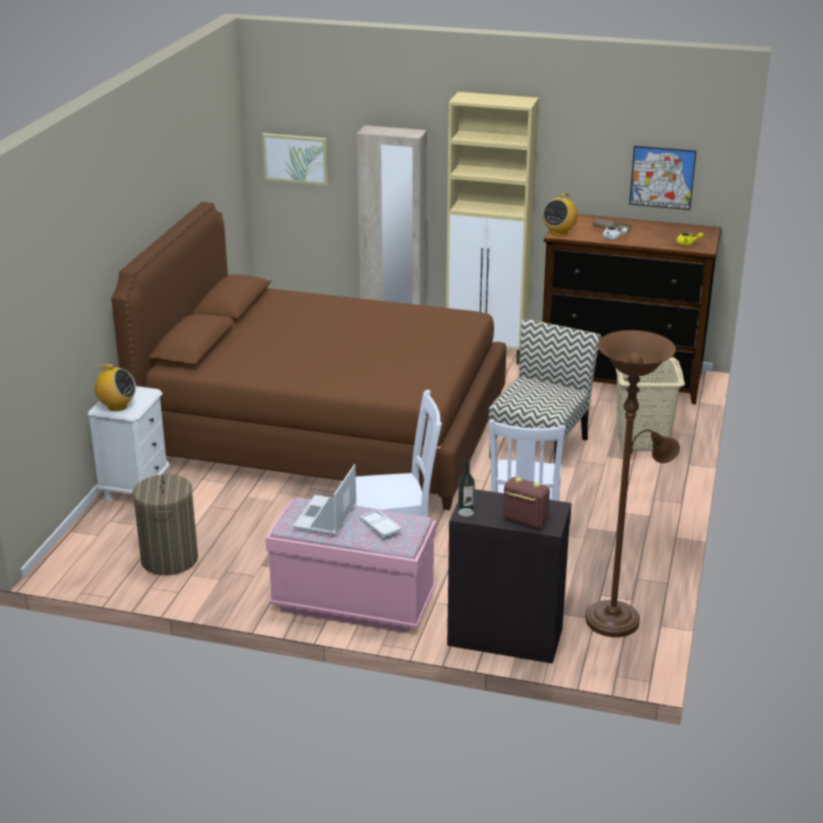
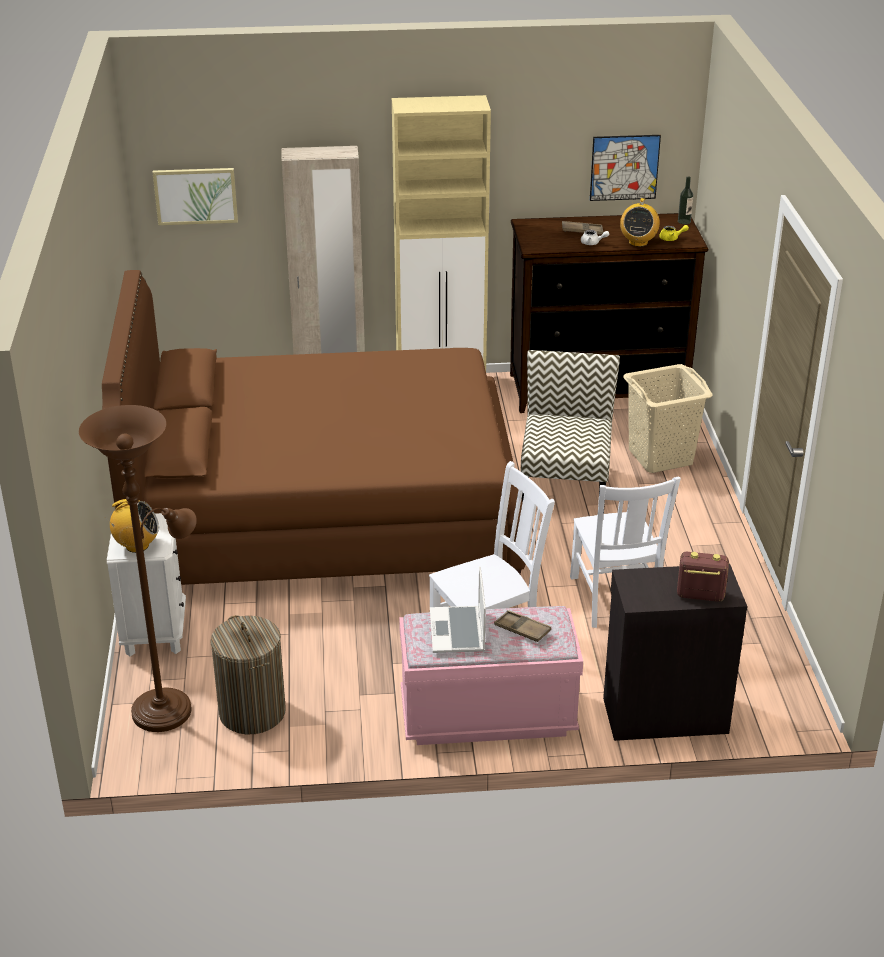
camera: 20 degrees left, 5 degrees up
white tray [360,510,402,537] -> brown tray [494,610,551,642]
bottle [458,460,475,517] -> bottle moved to [678,176,693,224]
radio [543,193,578,236] -> radio moved to [620,198,660,247]
brown floor lamp [585,330,680,637] -> brown floor lamp moved to [79,405,197,732]

